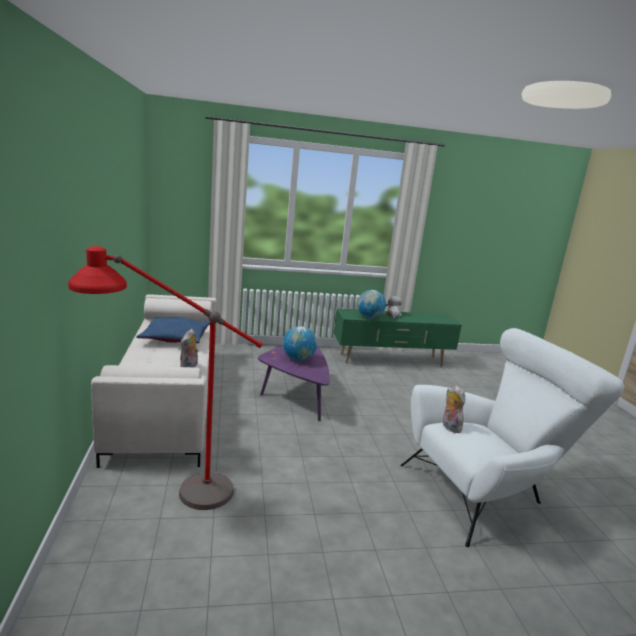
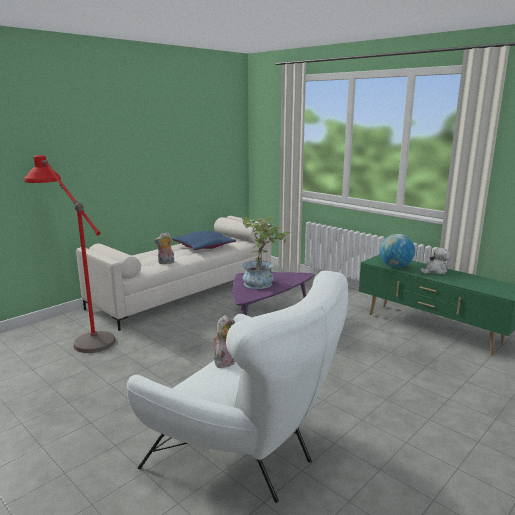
camera: 55 degrees right, 0 degrees up
globe [283,326,317,361] -> potted plant [242,216,291,289]

